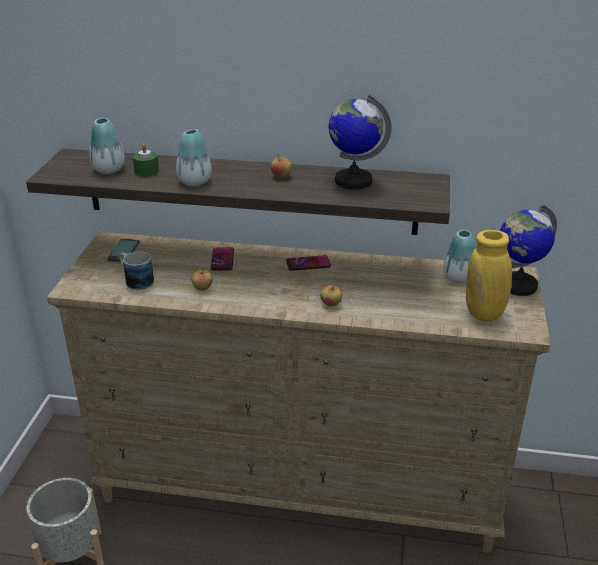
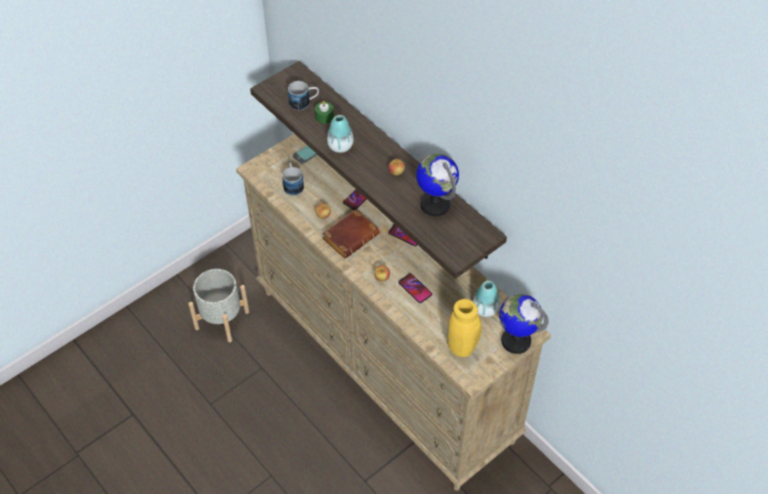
camera: 40 degrees right, 20 degrees up
vase [90,118,125,174] -> mug [288,81,319,110]
none -> brown book [322,209,380,259]
none -> phone [398,273,432,303]

